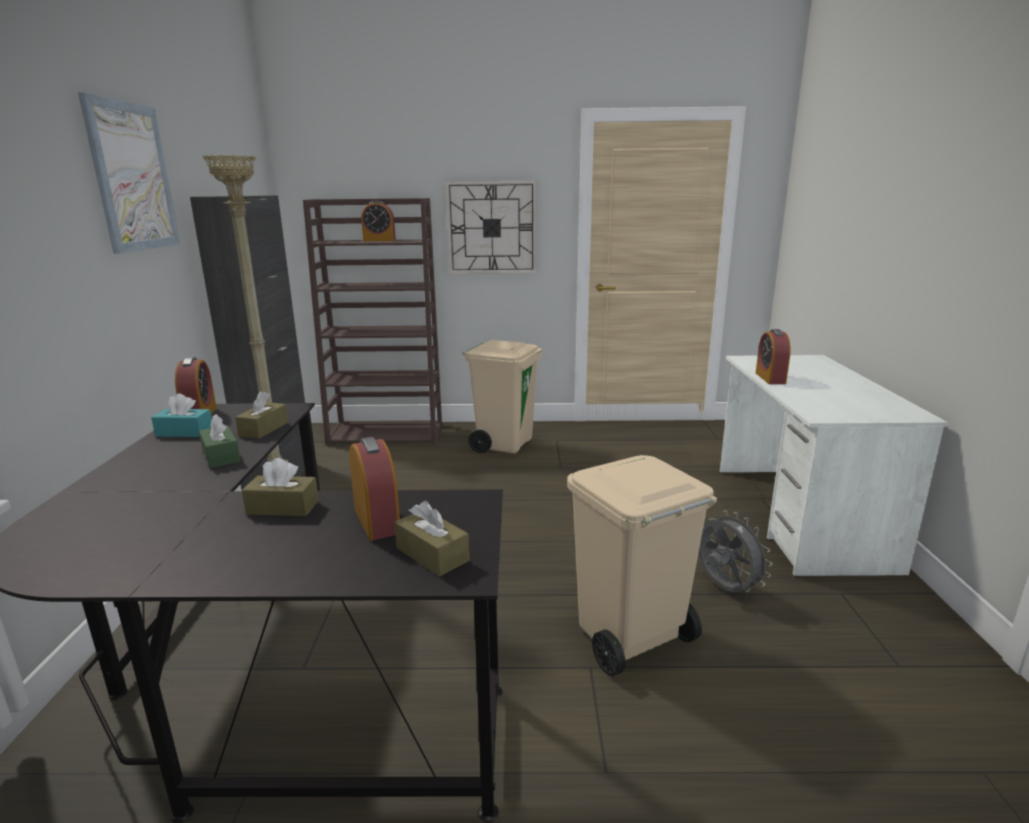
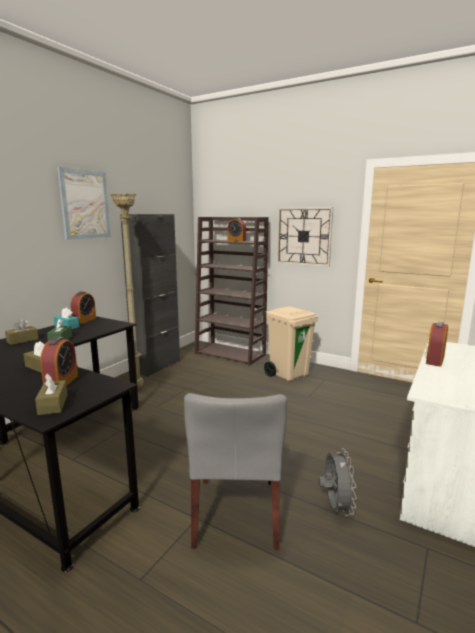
camera: 30 degrees right, 5 degrees down
brown tissue box [235,391,288,439] -> brown tissue box moved to [5,319,39,345]
beige trash can [567,455,717,676] -> grey chair [184,393,287,550]

